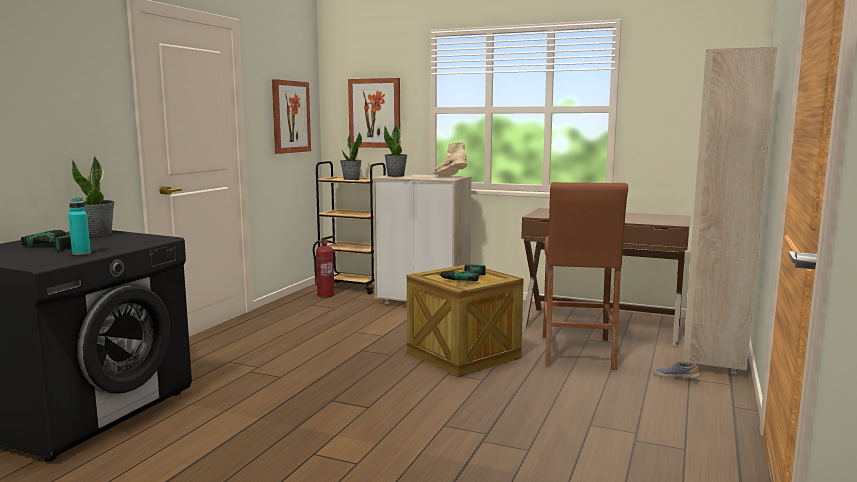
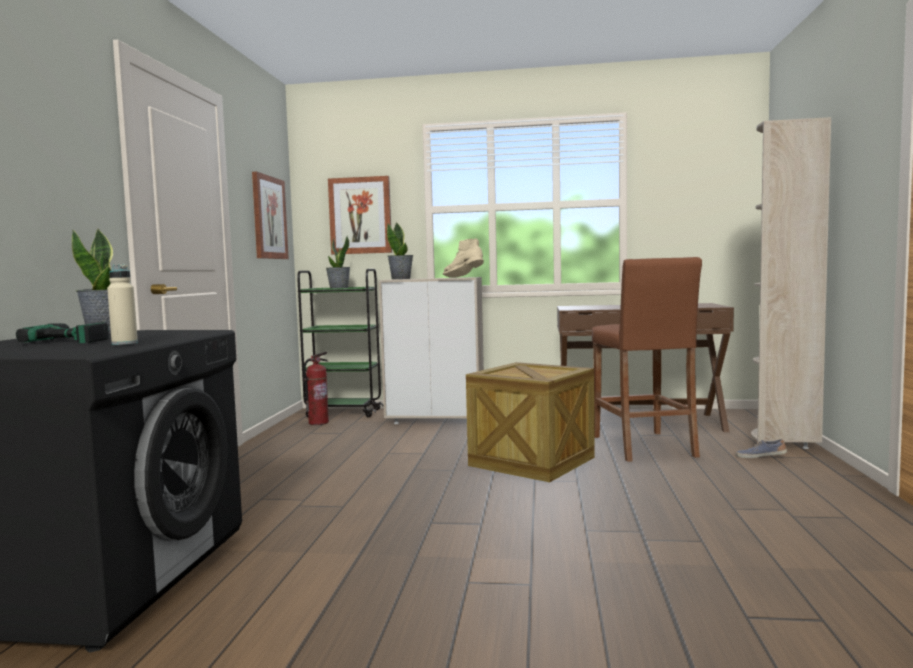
camera: 15 degrees left, 5 degrees down
turquoise bottle [68,197,91,255] -> beige bottle [107,264,138,345]
brown cart [316,161,386,294] -> green cart [297,269,384,418]
power drill [437,264,486,281] -> none

